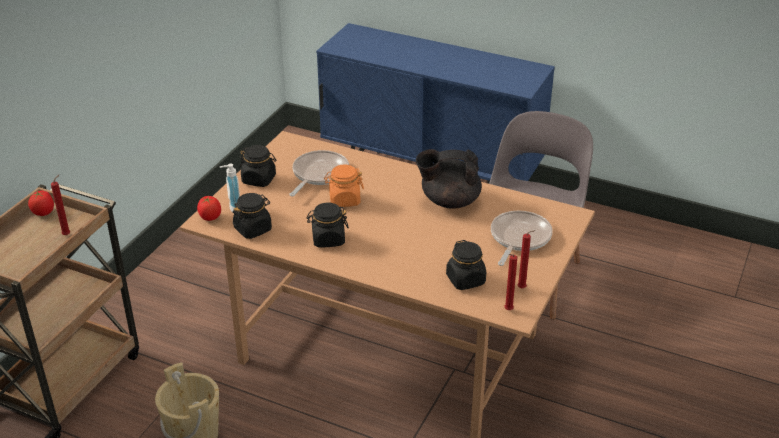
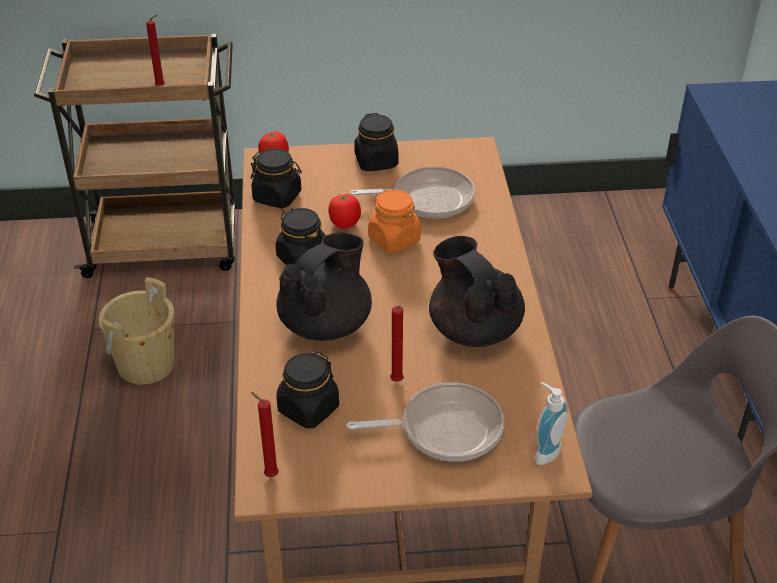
camera: 60 degrees right, 5 degrees up
tomato [28,190,54,216] -> tomato moved to [328,194,361,229]
soap dispenser [220,164,240,212] -> soap dispenser moved to [535,382,568,465]
red candle [517,230,536,288] -> red candle moved to [390,306,404,382]
none -> black teapot [277,233,372,341]

